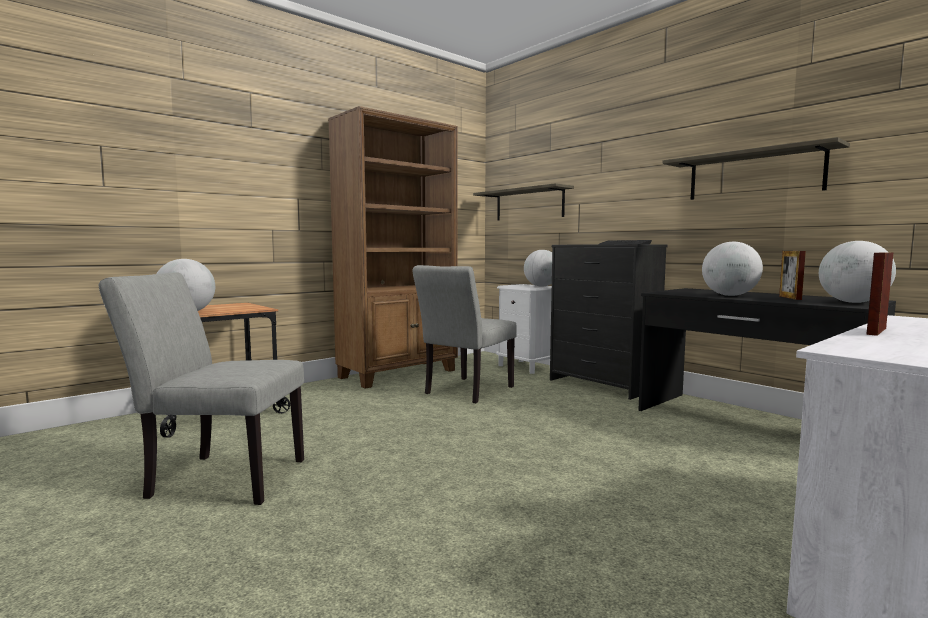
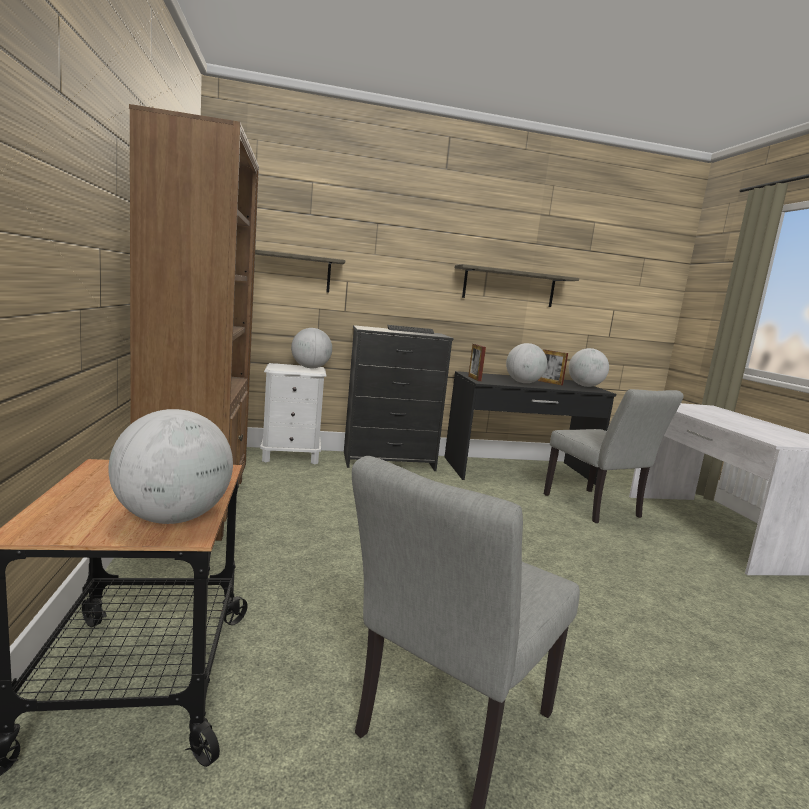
camera: 60 degrees left, 5 degrees up
grey chair [413,265,517,403] -> grey chair moved to [544,389,684,523]
picture frame [866,252,893,336] -> picture frame moved to [468,344,486,381]

